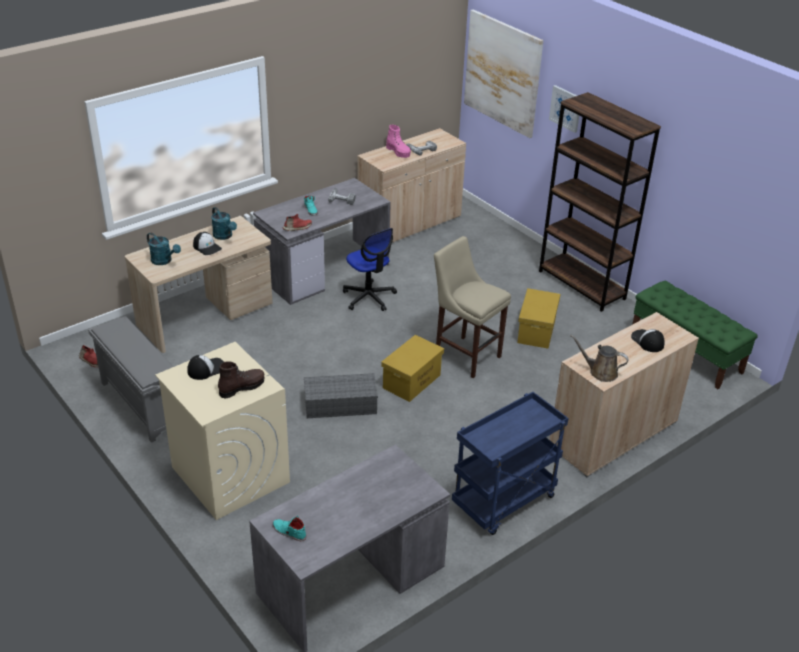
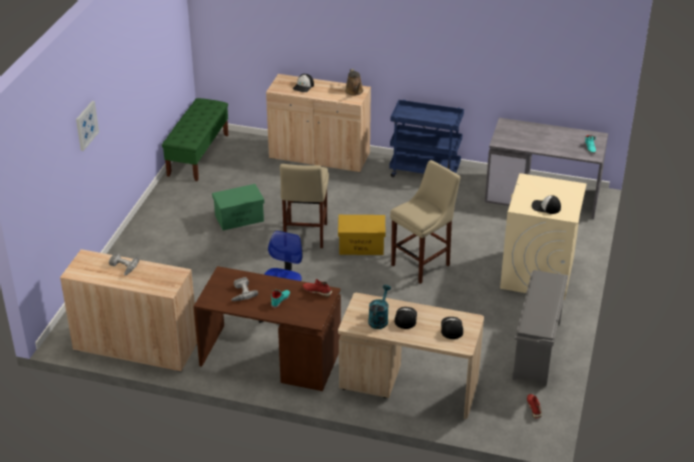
camera: 125 degrees left, 0 degrees up
turquoise watering can [147,233,181,265] -> cap [441,317,463,339]
brown boot [218,361,264,399] -> none
grey desk [253,178,391,305] -> brown desk [194,266,341,391]
grey storage box [304,373,378,418] -> beige stool [390,160,461,284]
pink boot [386,125,411,158] -> none
picture [464,9,543,138] -> none
yellow storage box [517,288,561,348] -> green storage box [212,184,264,231]
brown bookcase [539,92,661,312] -> none

